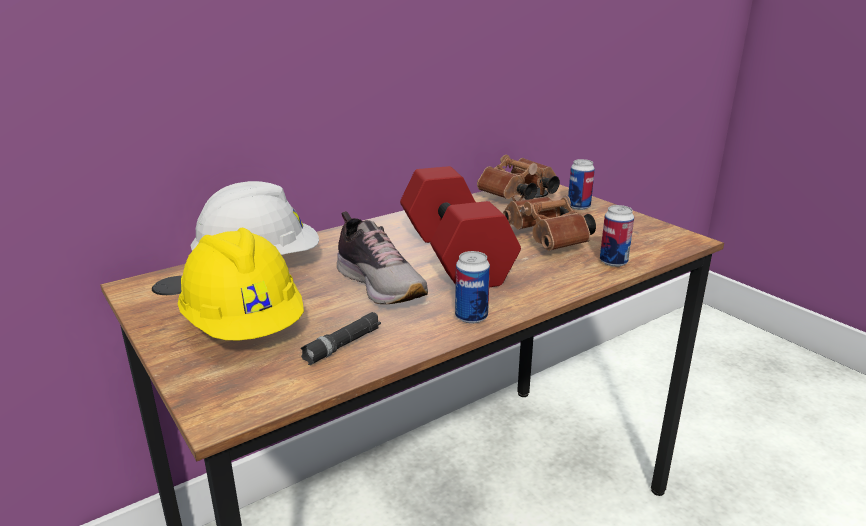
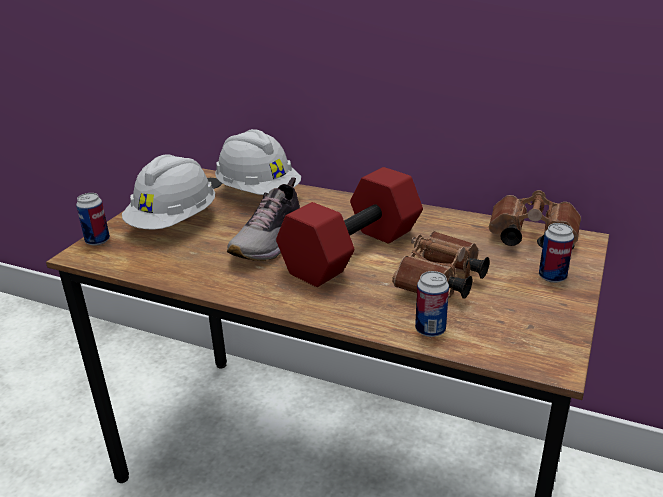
camera: 60 degrees right, 5 degrees up
yellow hard hat [178,228,304,340] -> white hard hat [122,154,215,230]
black flashlight [301,312,381,365] -> none
can [455,251,490,324] -> can moved to [76,193,110,246]

